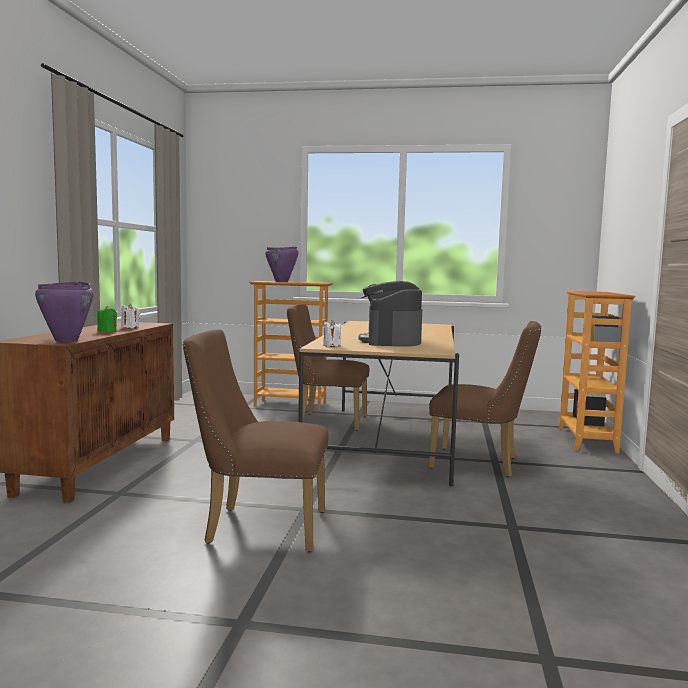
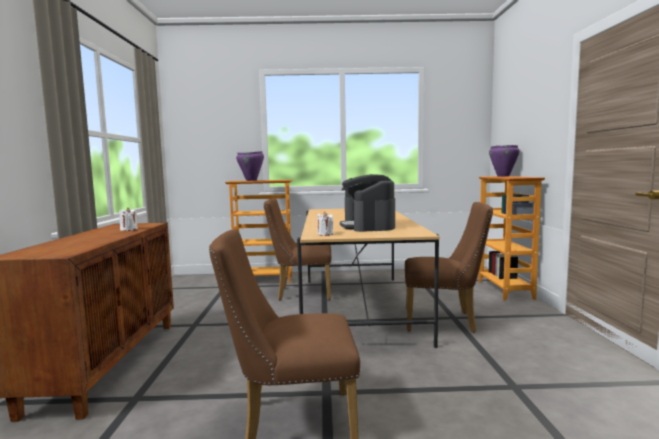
camera: 10 degrees left, 0 degrees up
purple cooking pot [35,281,93,342] -> purple cooking pot moved to [489,145,520,176]
green candle [97,306,117,332] -> none

